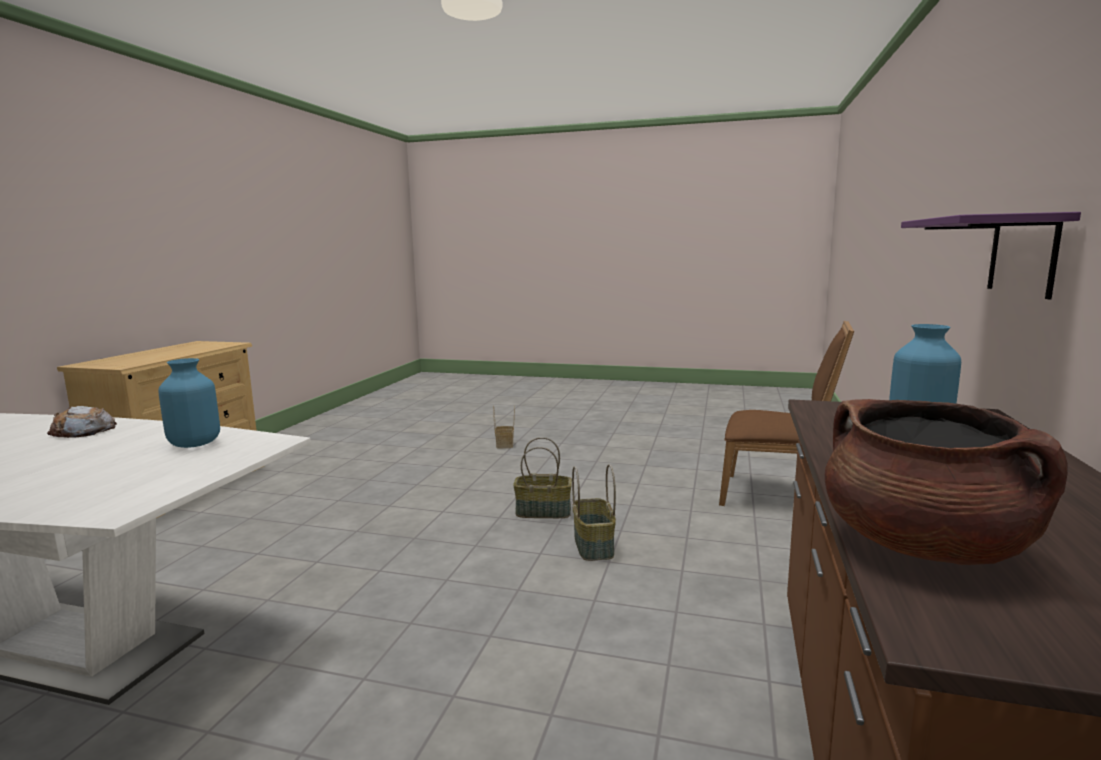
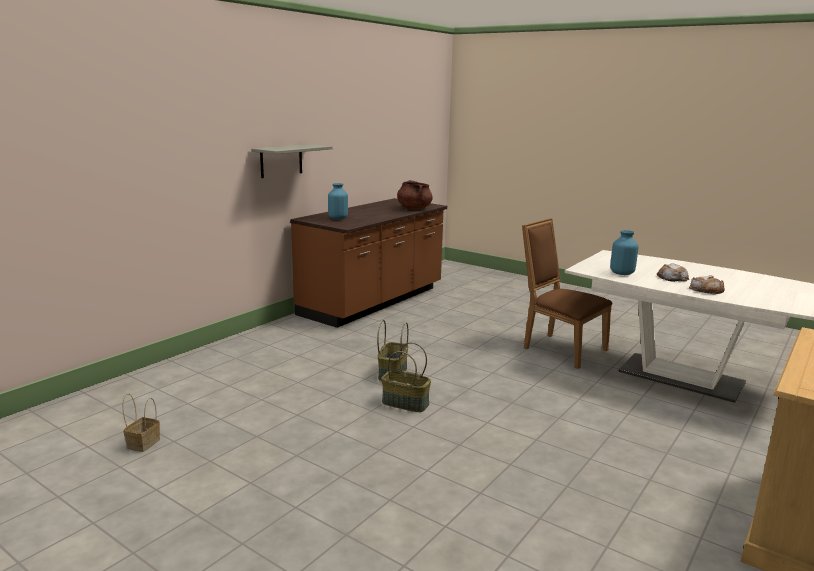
camera: 160 degrees left, 5 degrees up
basket [493,405,515,448] -> basket moved to [123,394,160,452]
brown chair [719,320,854,506] -> brown chair moved to [522,218,612,369]
purple shelf [901,212,1081,299] -> grey shelf [251,144,333,178]
none -> bread [657,263,689,282]

